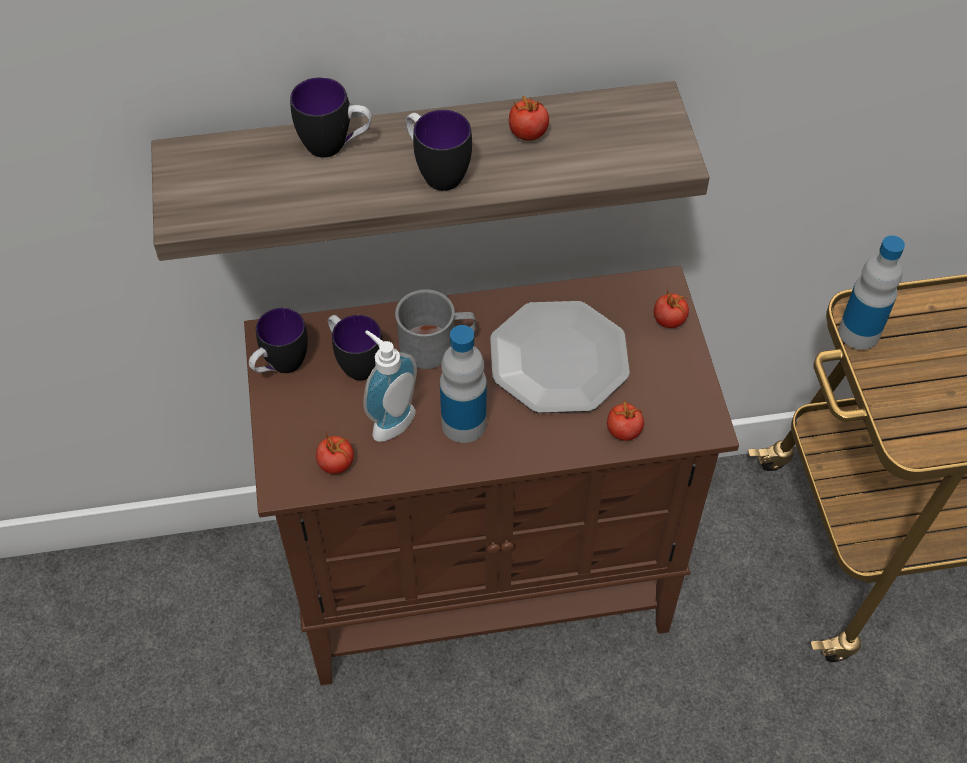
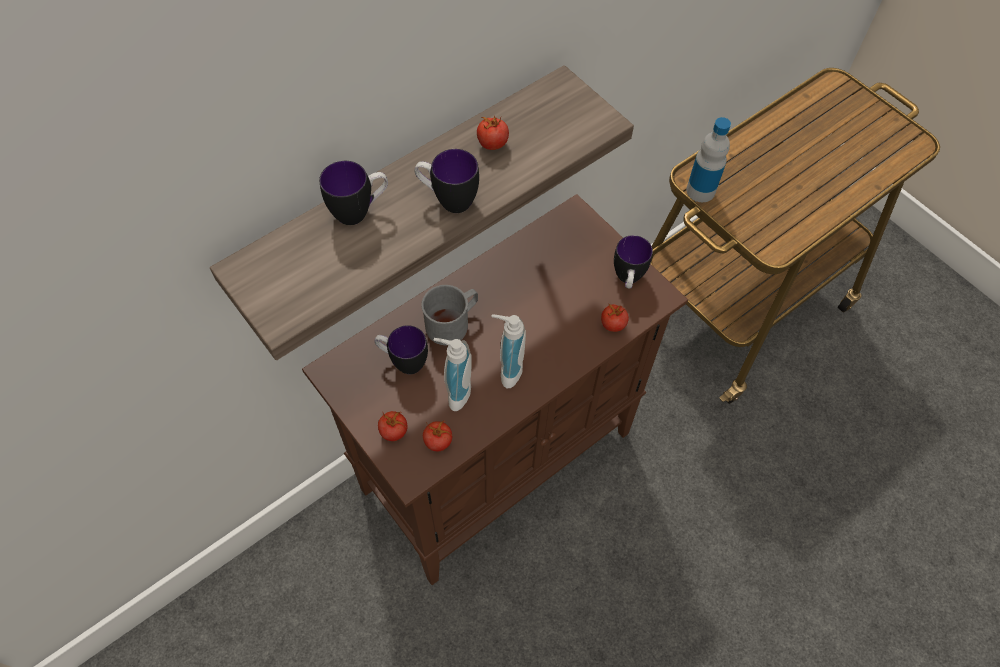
camera: 30 degrees left, 5 degrees up
mug [249,308,308,373] -> mug moved to [614,235,653,288]
bottle [440,325,487,443] -> soap dispenser [491,314,526,388]
plate [490,301,630,413] -> none
tomato [654,286,689,328] -> tomato moved to [378,411,408,441]

